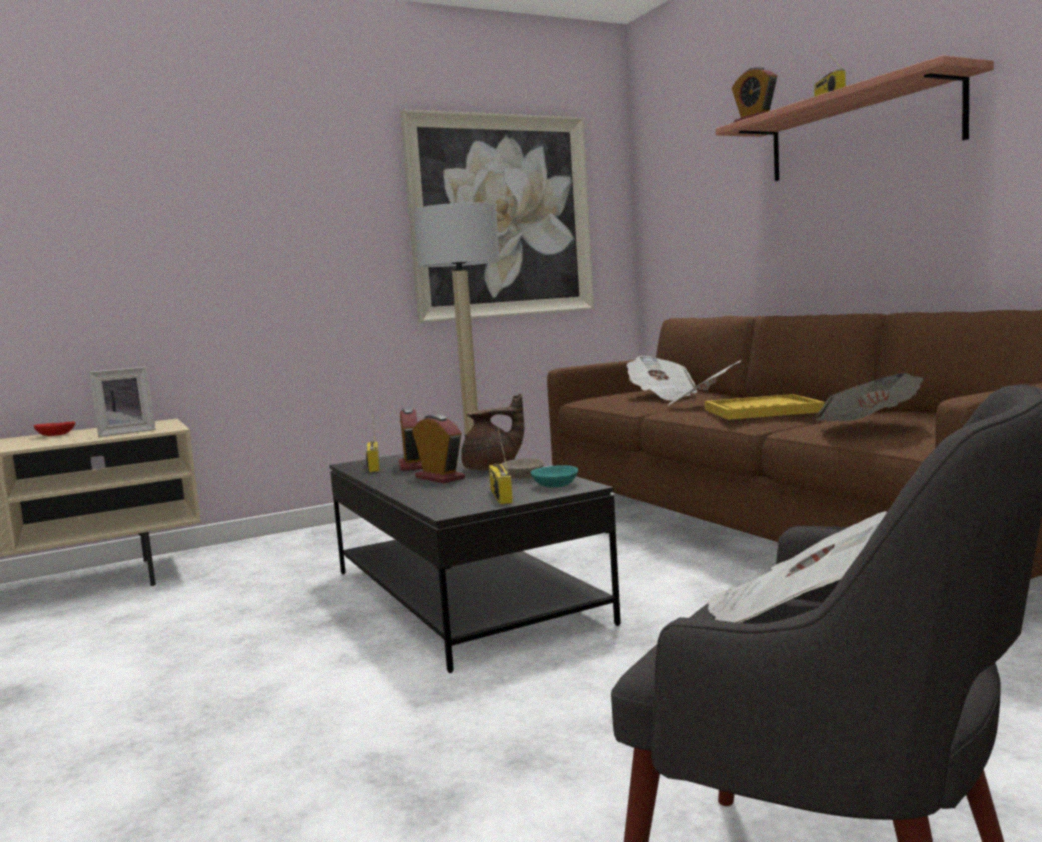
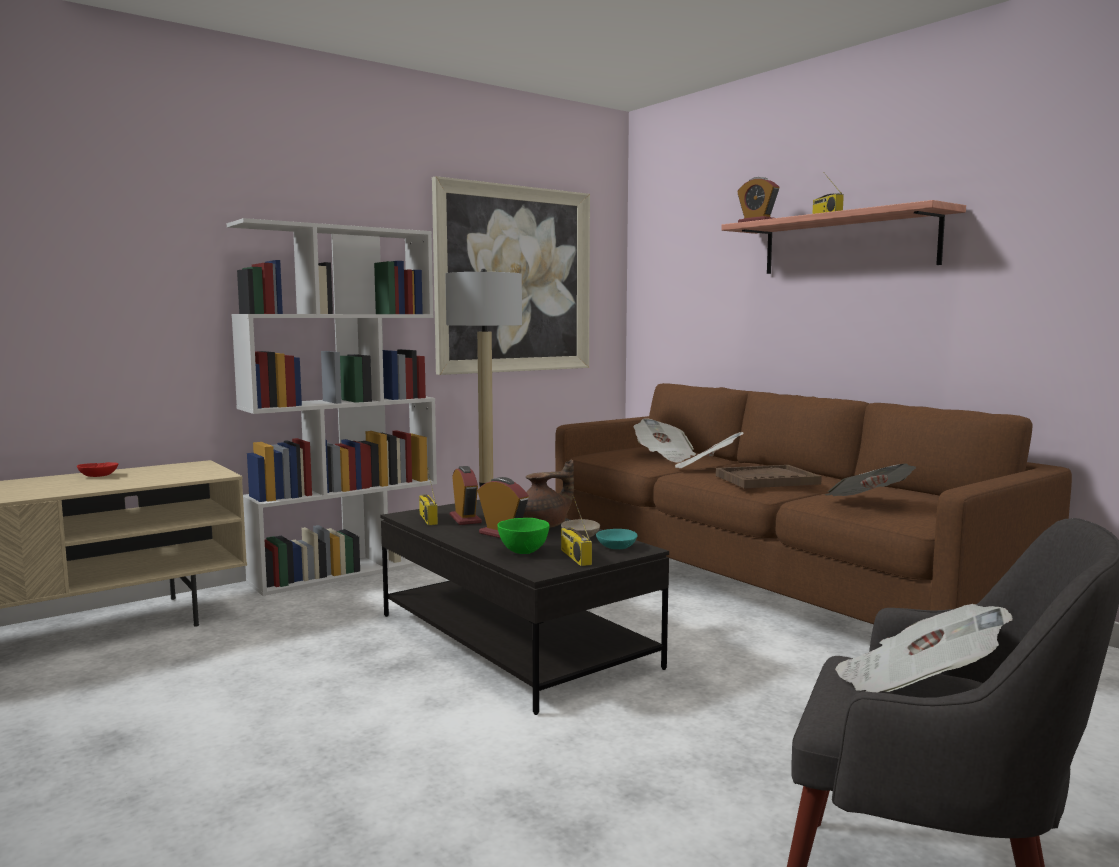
camera: 10 degrees left, 0 degrees up
picture frame [88,367,156,437] -> none
yellow tray [705,394,825,420] -> brown tray [716,465,822,488]
none -> white bookcase [227,218,437,596]
none -> green bowl [497,518,550,554]

